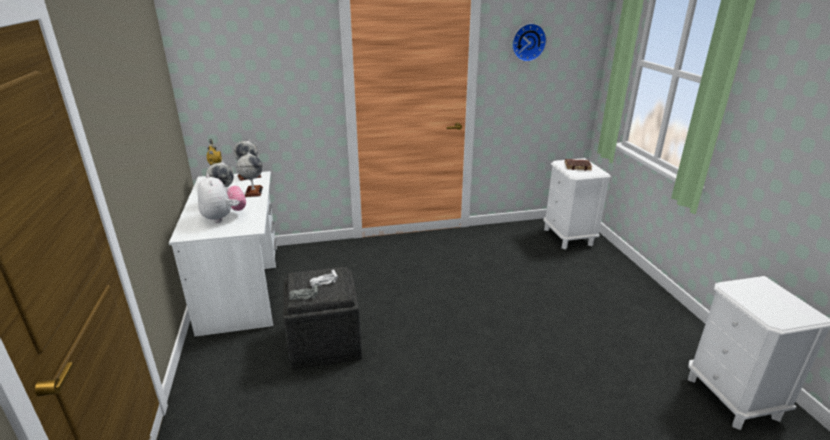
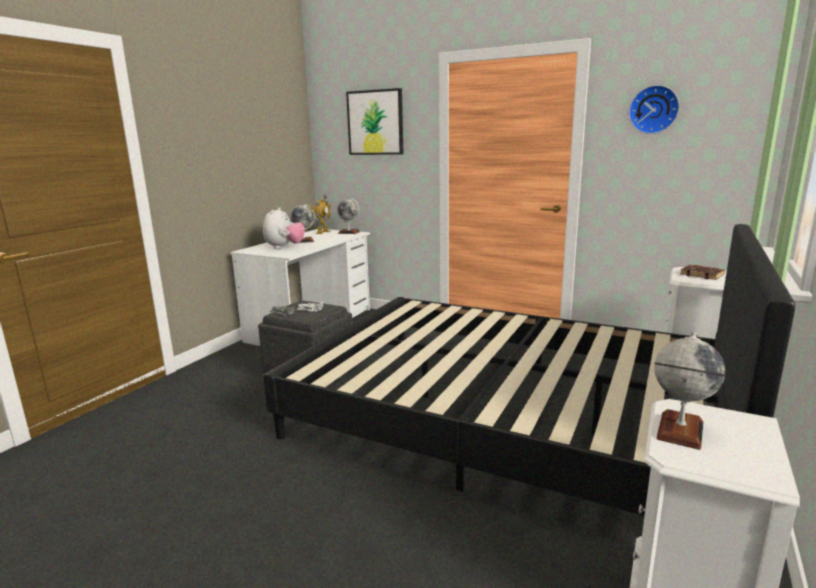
camera: 40 degrees right, 10 degrees down
globe [237,152,263,197] -> globe moved to [654,332,725,450]
none -> black bed [263,224,795,516]
none -> picture [346,88,403,155]

